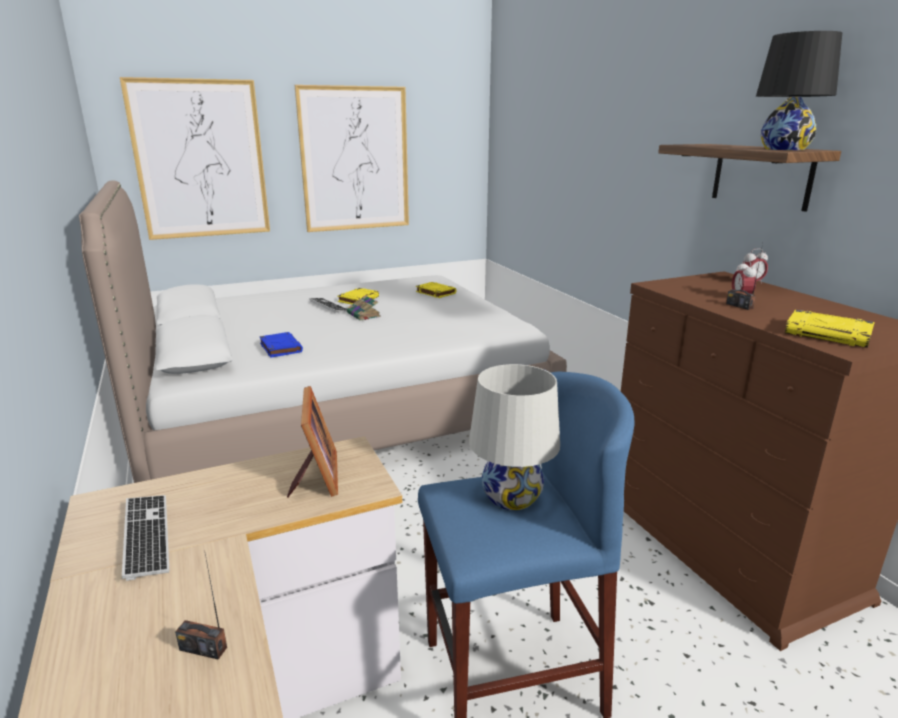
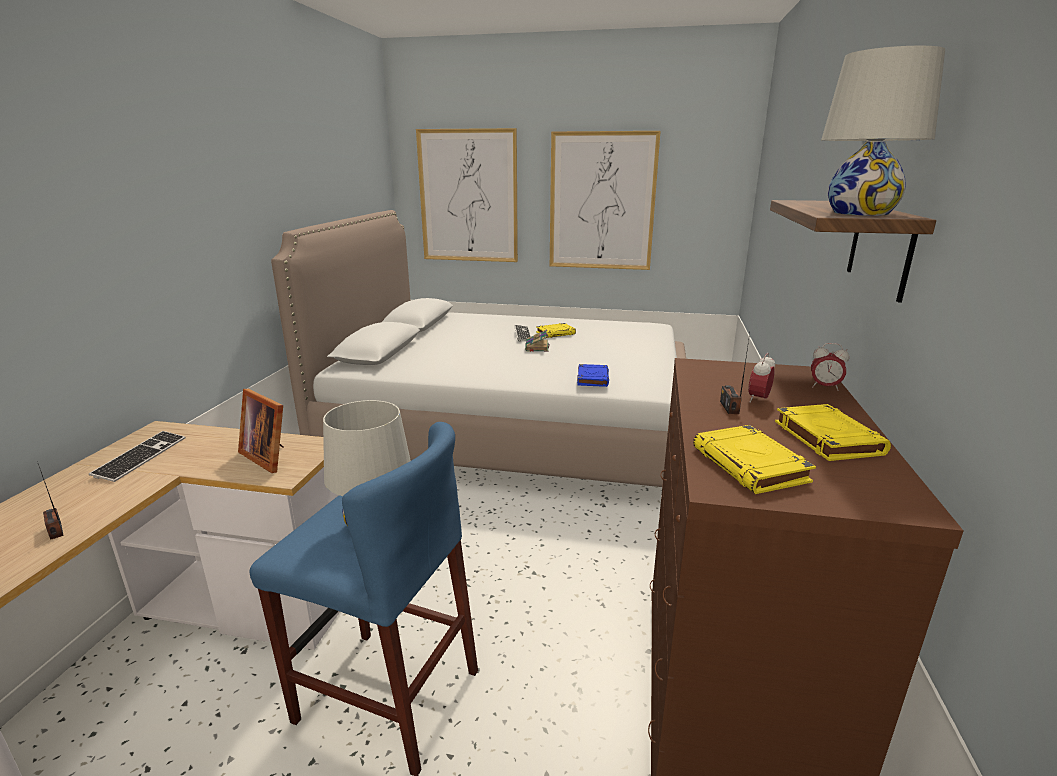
camera: 35 degrees right, 0 degrees up
blue book [260,332,303,358] -> blue book moved to [577,364,609,387]
picture frame [287,386,338,498] -> picture frame turned 105 degrees clockwise [238,389,284,473]
yellow book [416,282,457,298] -> yellow book moved to [775,404,891,461]
black table lamp [756,31,842,150] -> white table lamp [821,46,945,216]

